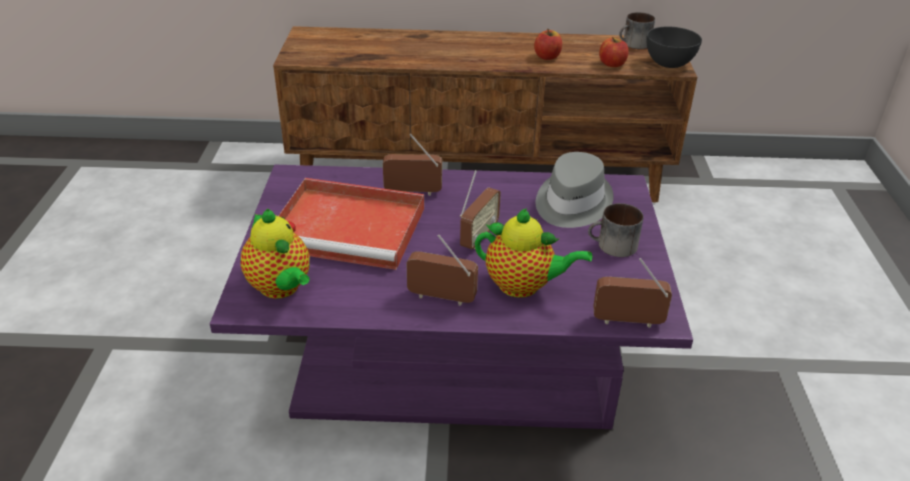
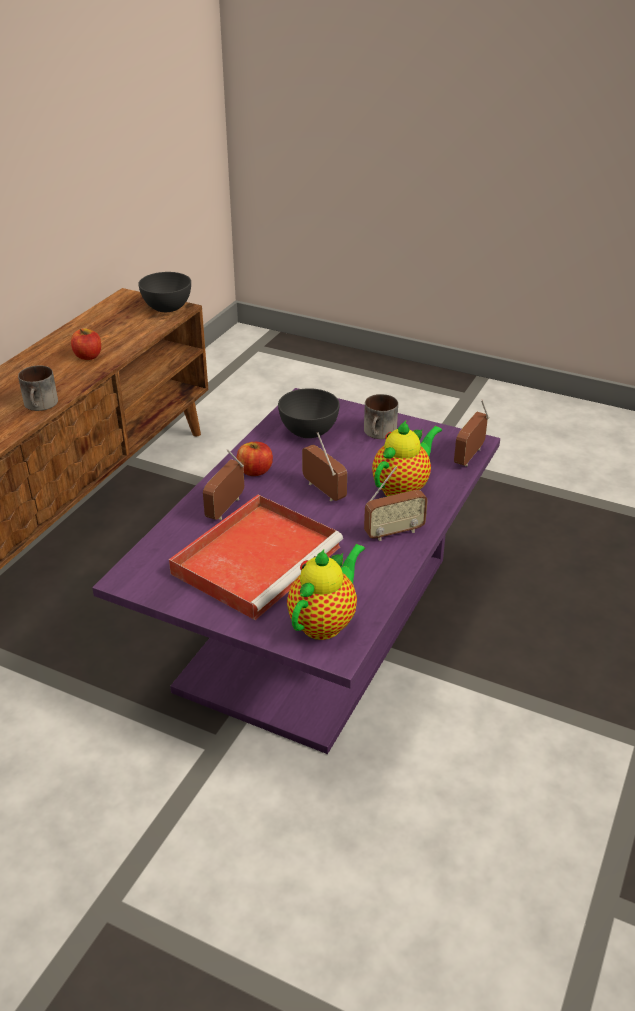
camera: 65 degrees left, 0 degrees up
teapot [240,209,310,299] -> teapot turned 45 degrees counterclockwise [287,544,365,640]
radio [407,235,478,306] -> radio turned 150 degrees counterclockwise [364,466,428,541]
grey hat [536,152,614,228] -> grey bowl [278,388,340,438]
apple [599,37,629,67] -> apple moved to [237,442,273,476]
mug [619,12,655,49] -> mug moved to [18,366,58,411]

